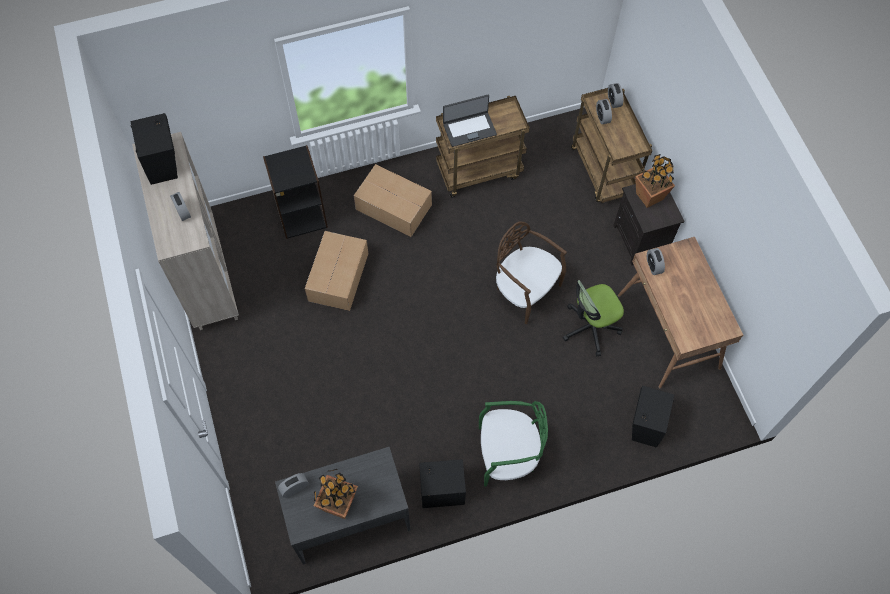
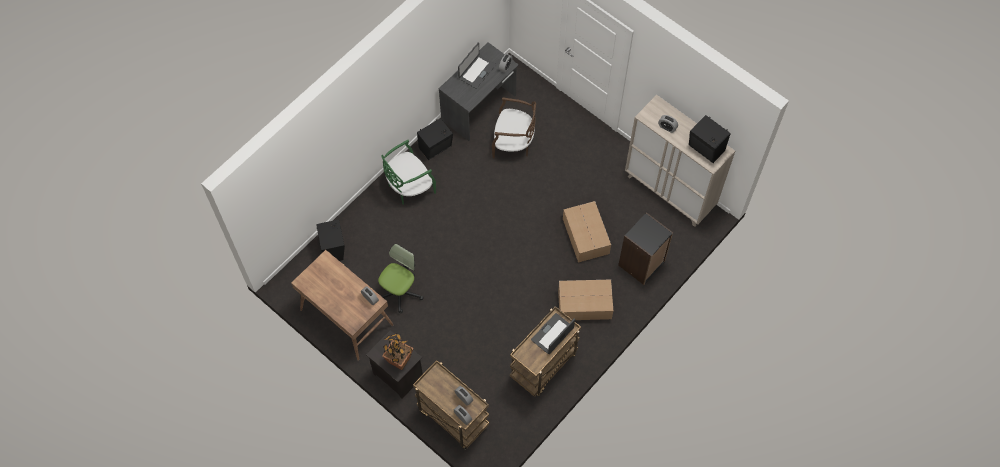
camera: 150 degrees right, 0 degrees up
potted plant [314,469,358,519] -> laptop [458,43,496,89]
brown chair [496,221,567,324] -> brown chair moved to [492,97,536,158]

